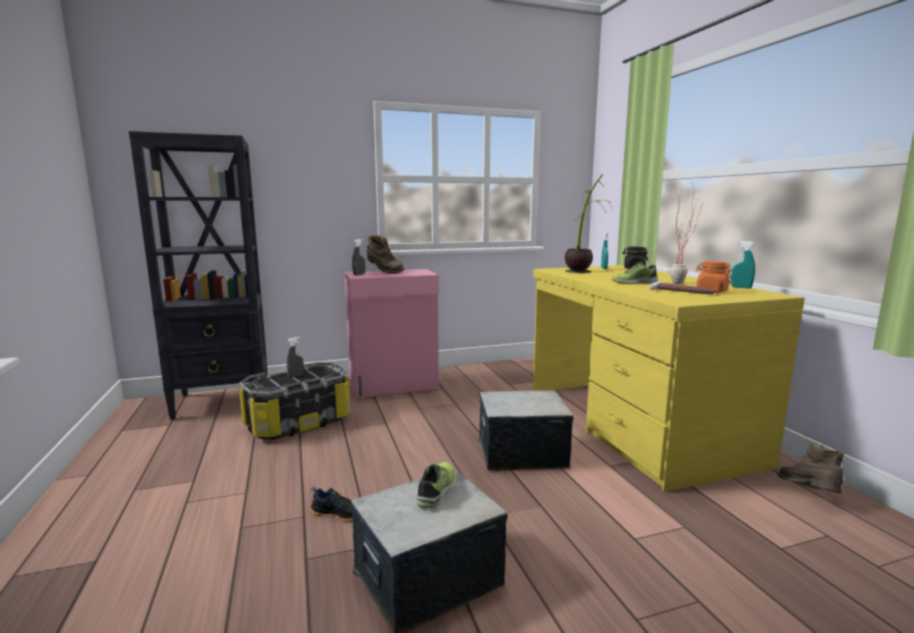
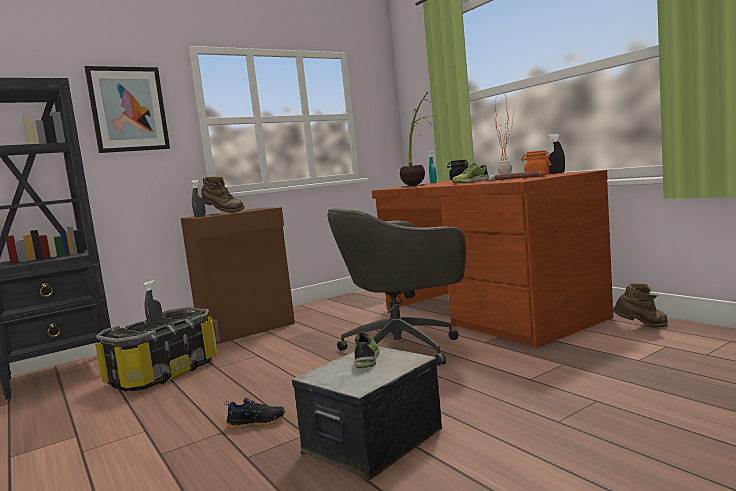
camera: 15 degrees left, 5 degrees down
pink cabinet [345,269,439,398] -> brown cabinet [181,207,295,344]
storage box [478,390,574,471] -> grey office chair [327,208,466,366]
yellow desk [533,265,805,492] -> brown desk [372,170,613,348]
turquoise spray bottle [731,241,755,289] -> black spray bottle [547,134,565,174]
brown boot [777,443,844,494] -> brown boot turned 105 degrees clockwise [612,283,668,328]
none -> picture [85,66,170,153]

